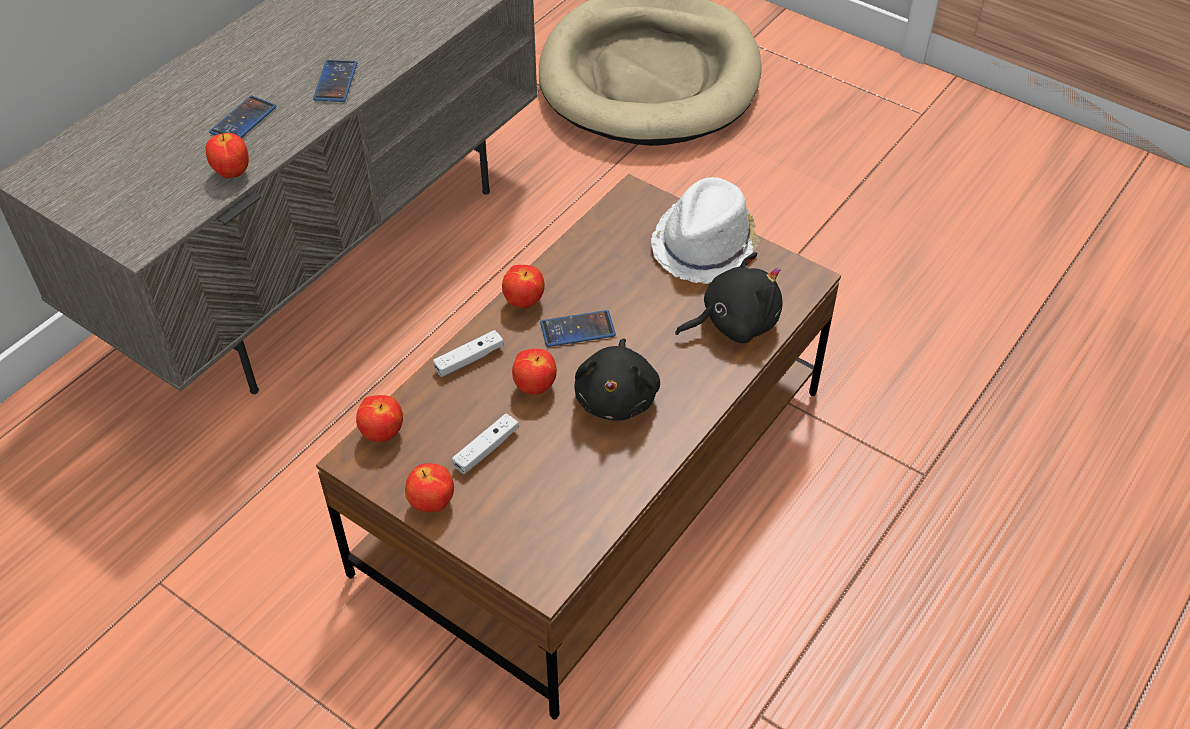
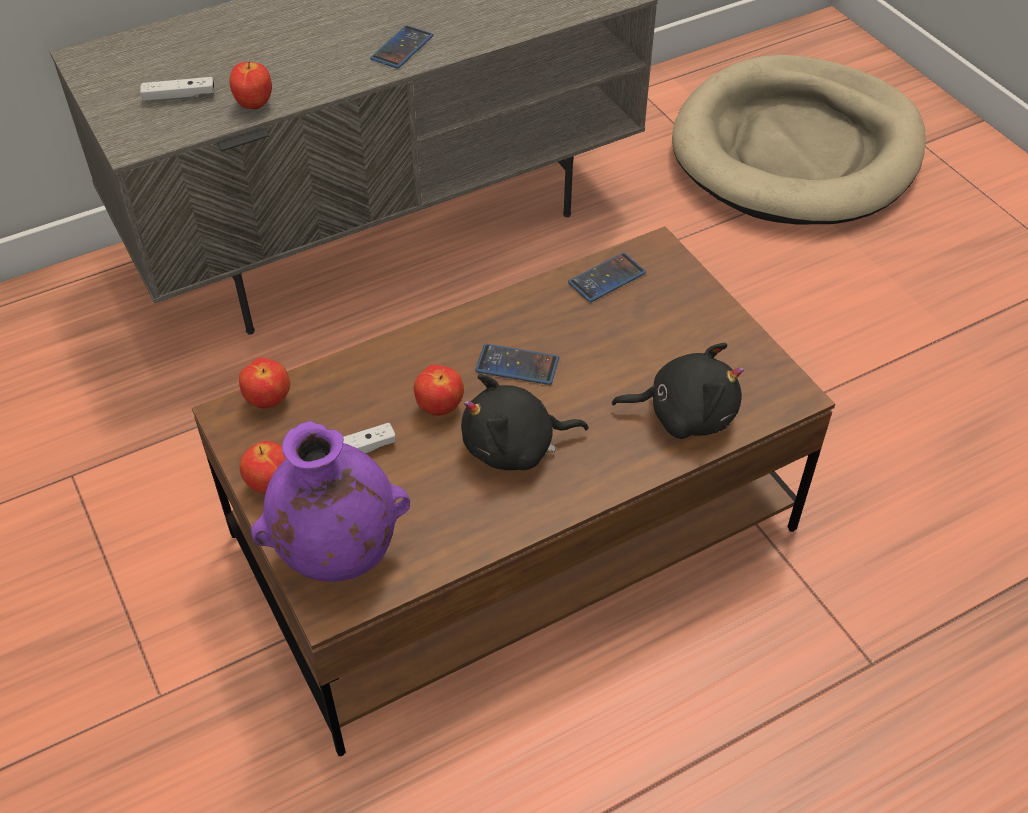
camera: 25 degrees right, 0 degrees up
phone [209,96,277,138] -> phone moved to [568,253,646,302]
white game controller [433,330,504,377] -> white game controller moved to [140,77,214,102]
apple [502,265,545,308] -> none
black plush toy [574,338,660,421] -> black plush toy turned 45 degrees clockwise [461,374,588,470]
white hat [651,177,759,284] -> none
none -> purple vase [251,421,410,582]

